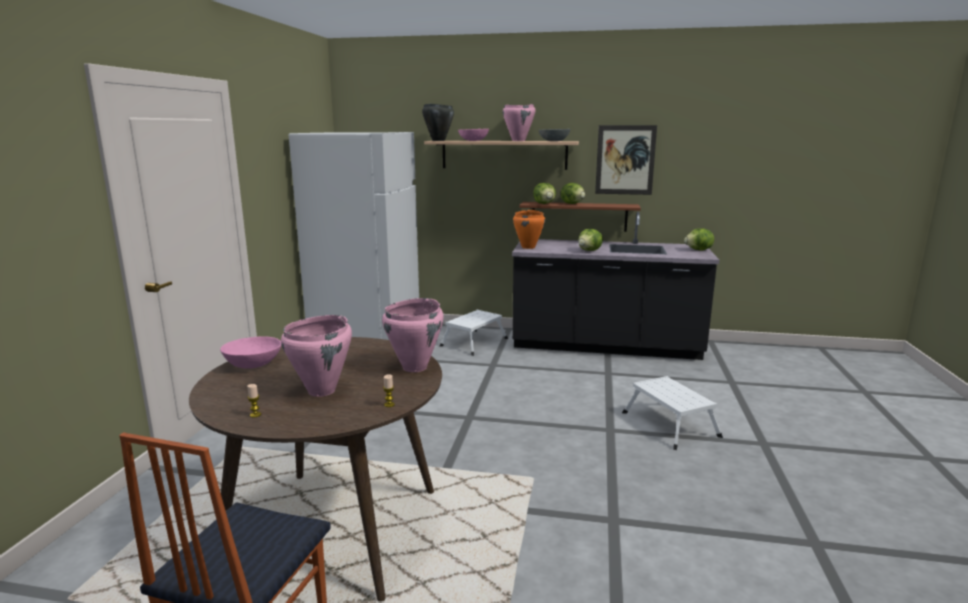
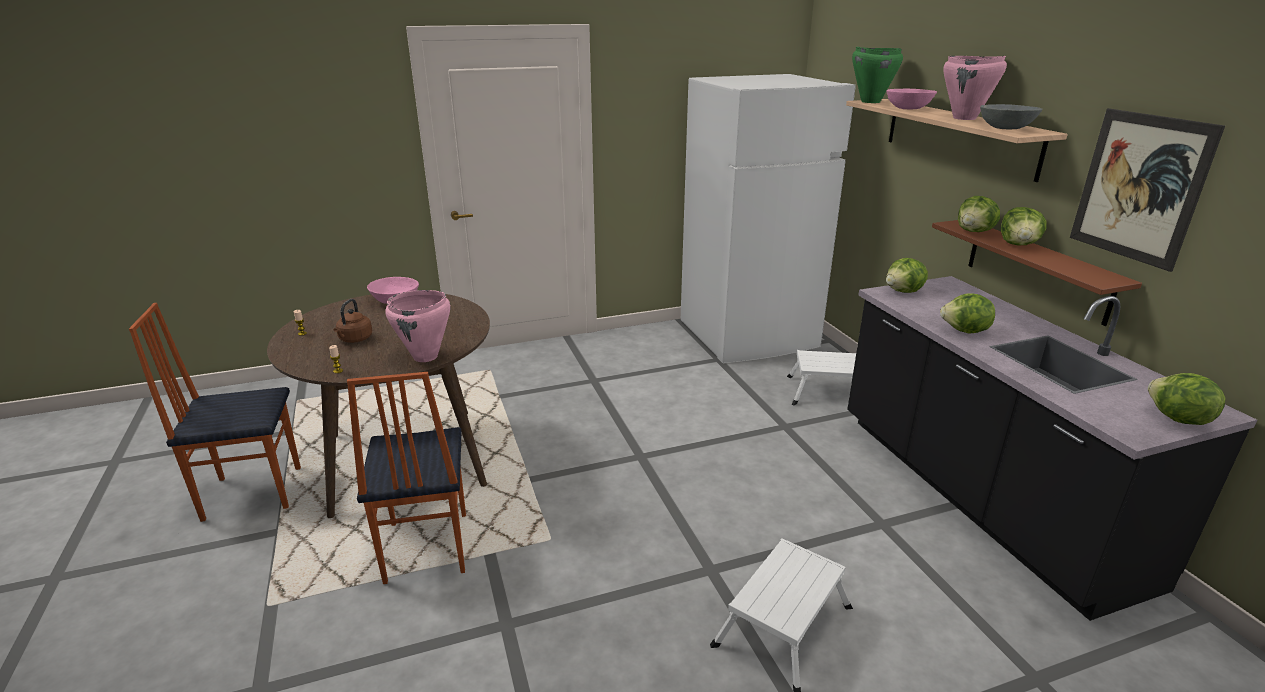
camera: 60 degrees right, 10 degrees up
pink cooking pot [281,315,352,397] -> brown kettle [333,299,372,343]
black cooking pot [422,104,454,141] -> green cooking pot [852,47,903,103]
orange cooking pot [513,210,545,249] -> lettuce [886,258,928,293]
none -> chair [347,372,466,584]

